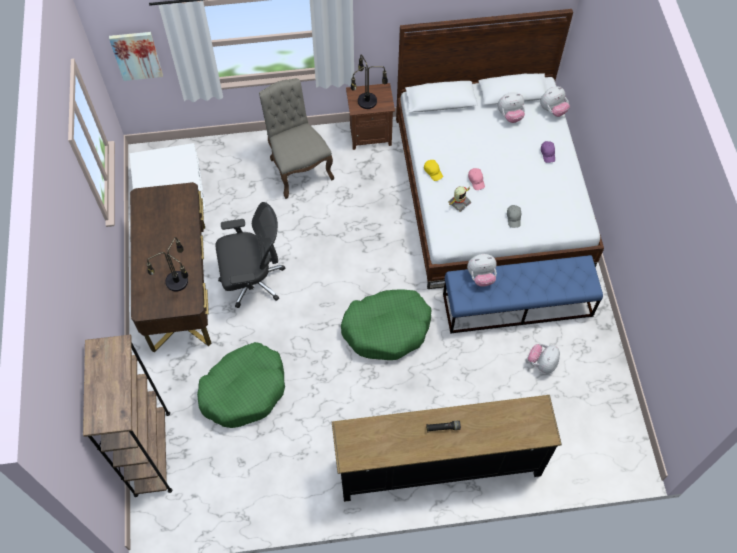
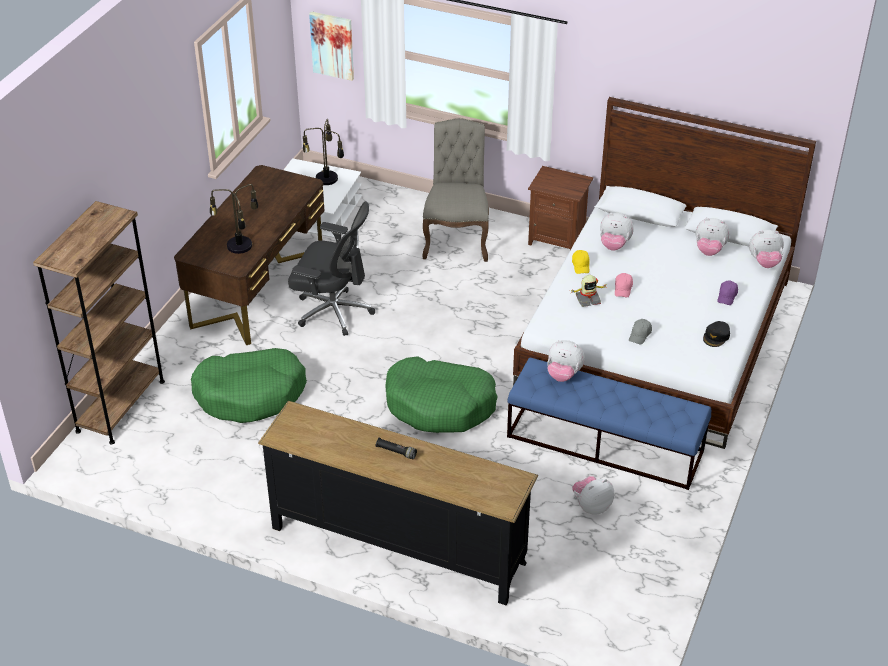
camera: 30 degrees right, 20 degrees down
table lamp [351,55,388,109] -> table lamp moved to [303,119,344,185]
none -> plush toy [600,213,634,251]
none -> black cap [703,321,730,347]

